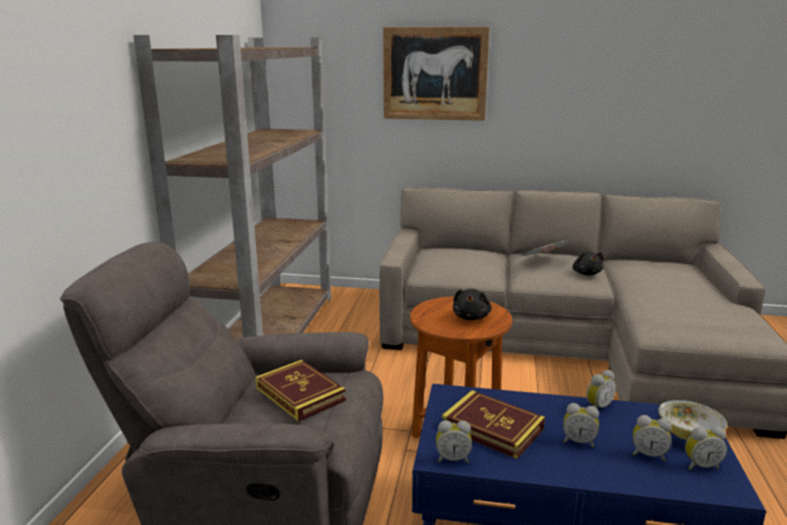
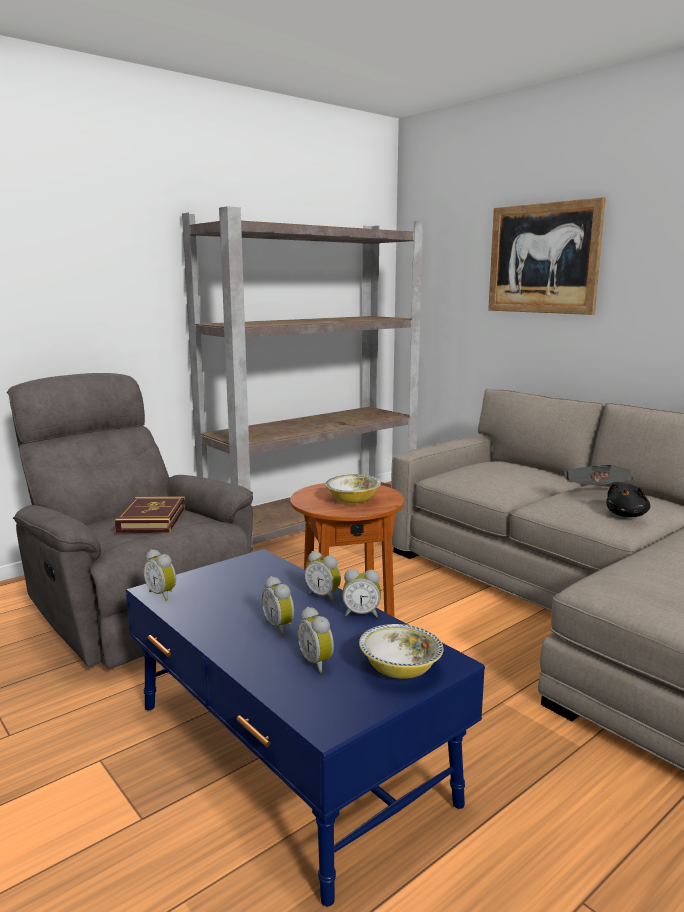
camera: 40 degrees right, 5 degrees down
book [442,390,545,459] -> none
black plush toy [453,289,492,320] -> bowl [325,474,381,503]
alarm clock [685,426,727,470] -> alarm clock moved to [304,551,341,602]

